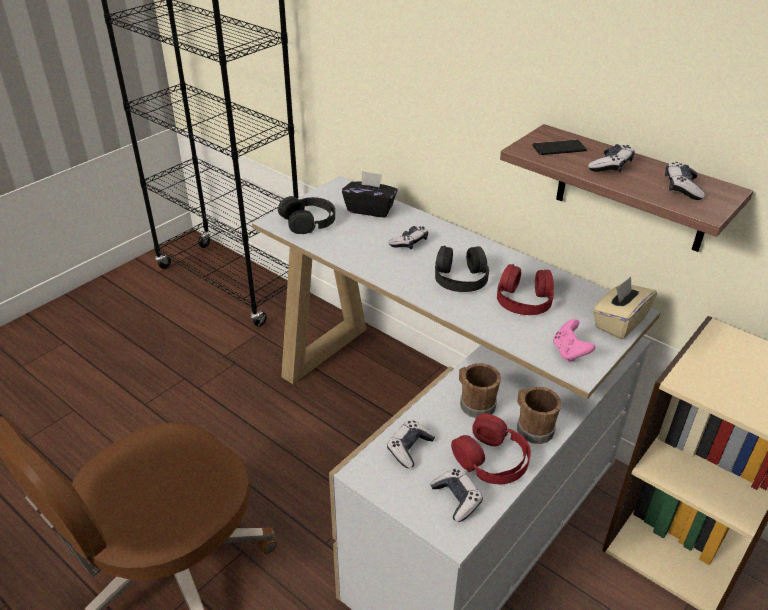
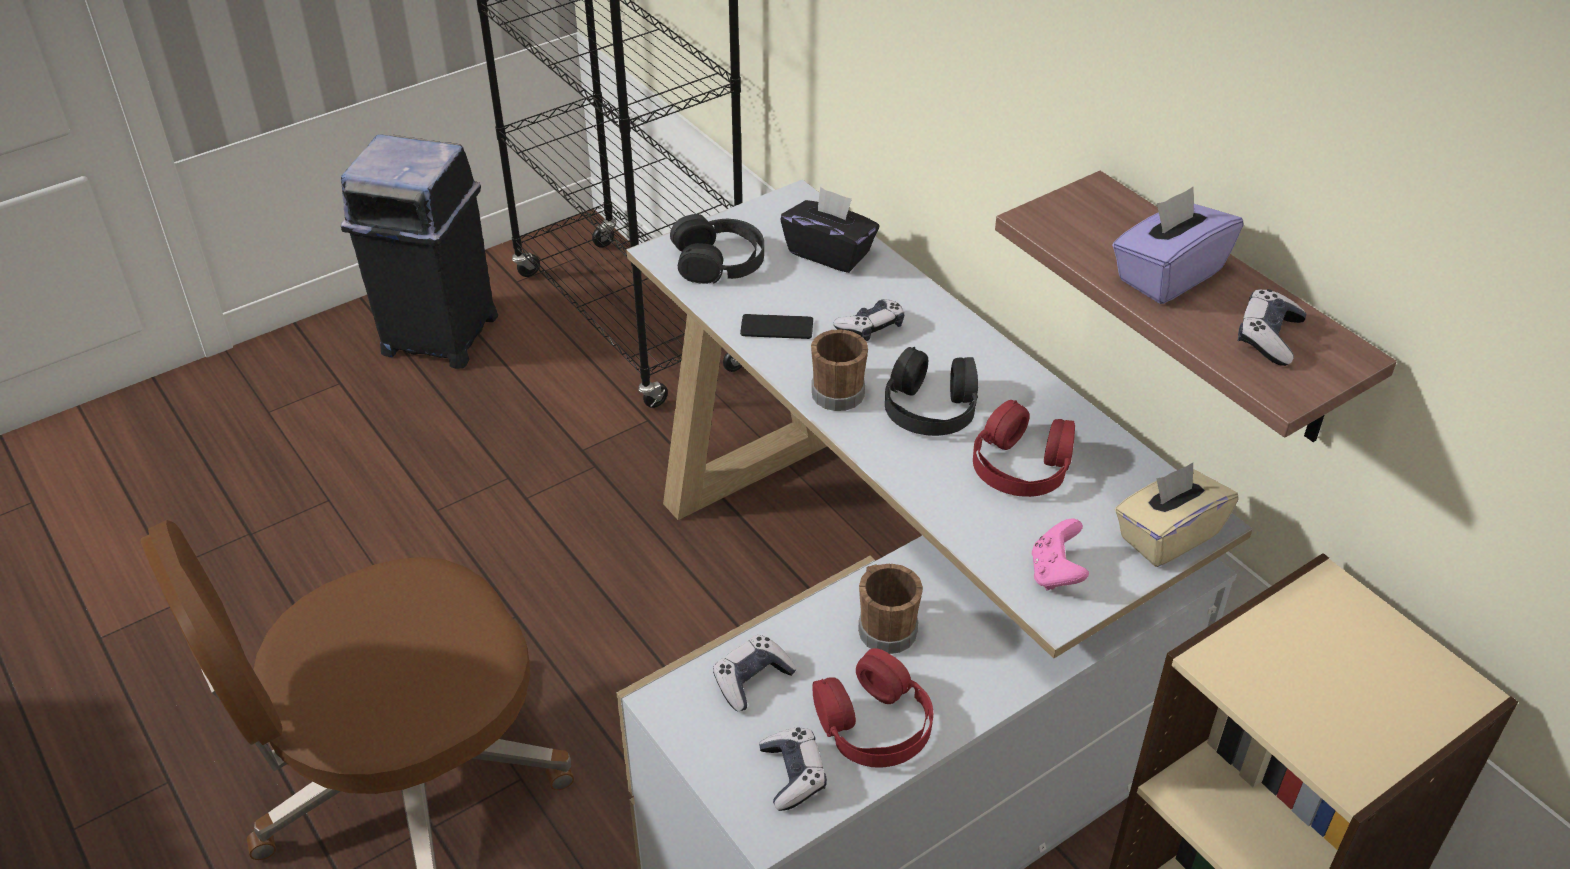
camera: 15 degrees right, 5 degrees up
brown mug [517,387,562,444] -> brown mug moved to [811,329,868,411]
phone [532,140,587,155] -> phone moved to [740,314,813,339]
game controller [588,144,635,172] -> purple tissue box [1112,187,1243,304]
none -> black trash can [341,134,498,369]

